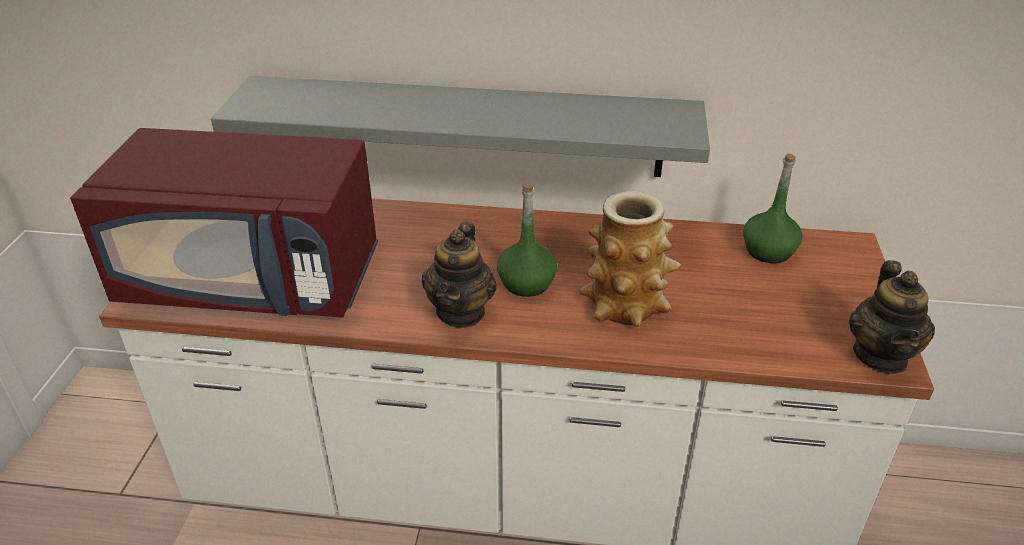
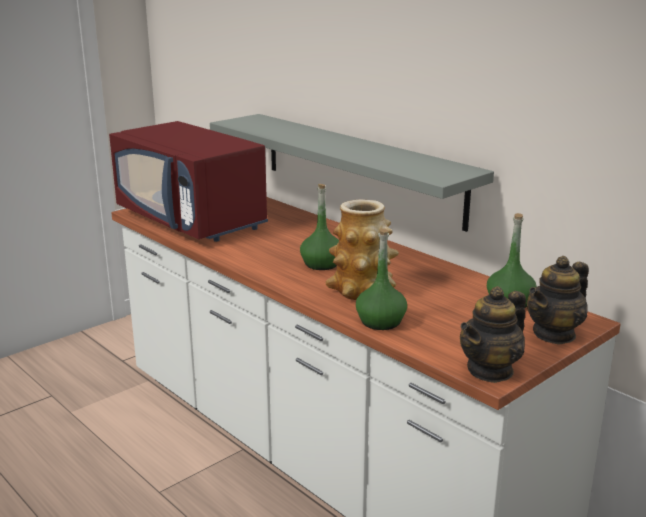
camera: 40 degrees right, 15 degrees down
teapot [422,222,497,328] -> teapot moved to [527,256,589,345]
none -> green bottle [356,228,407,330]

